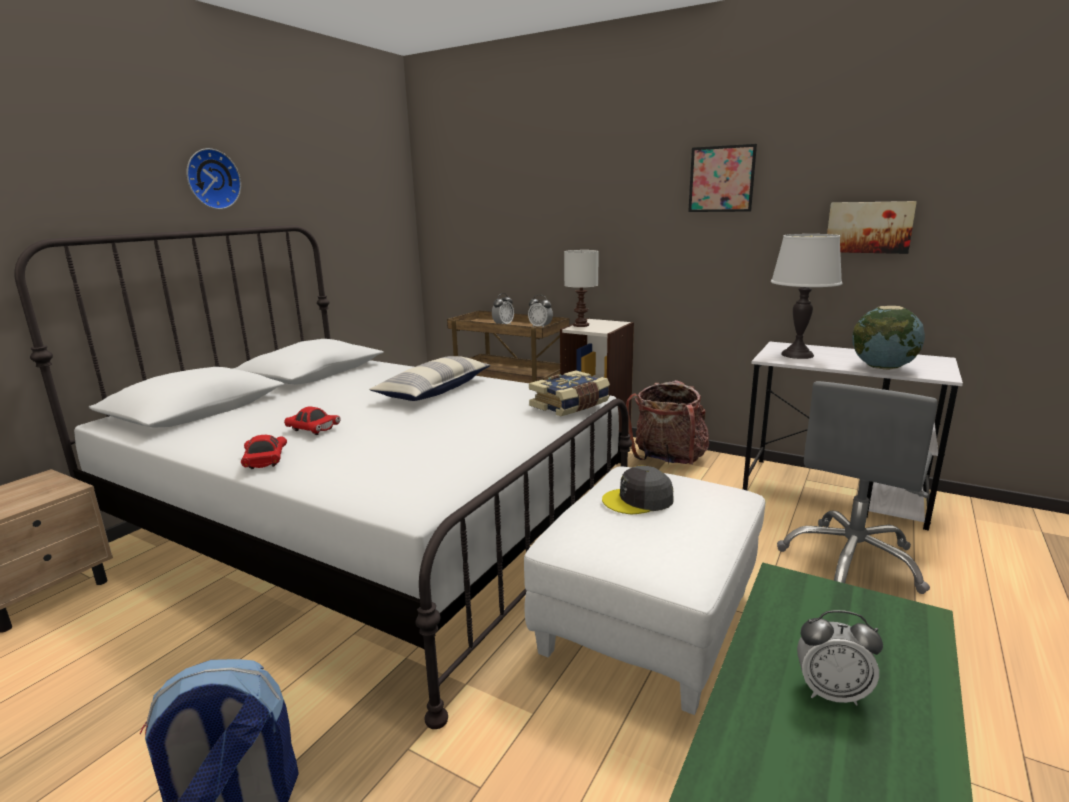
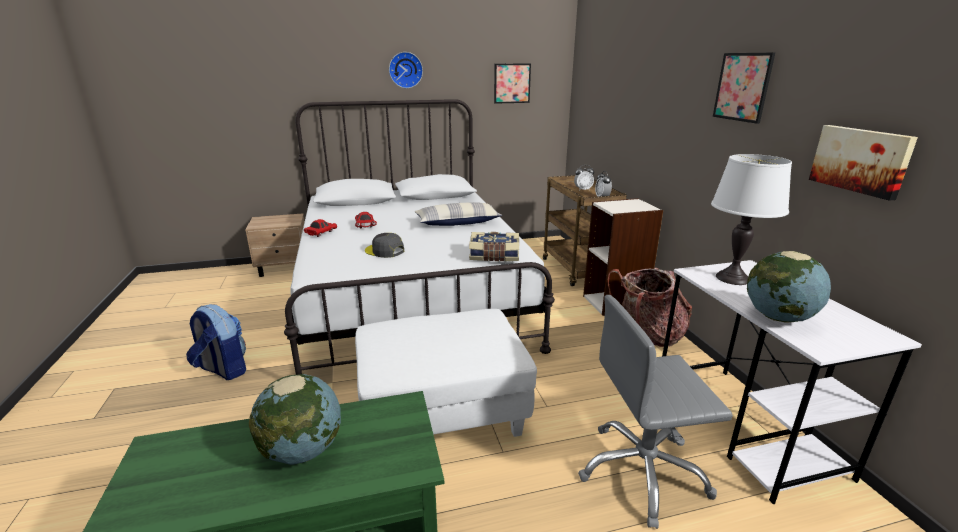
camera: 45 degrees right, 5 degrees up
white table lamp [564,250,599,327] -> none
grey cap [602,465,673,514] -> grey cap moved to [365,233,404,258]
alarm clock [797,610,883,705] -> globe [249,374,341,465]
none -> picture [494,64,531,104]

